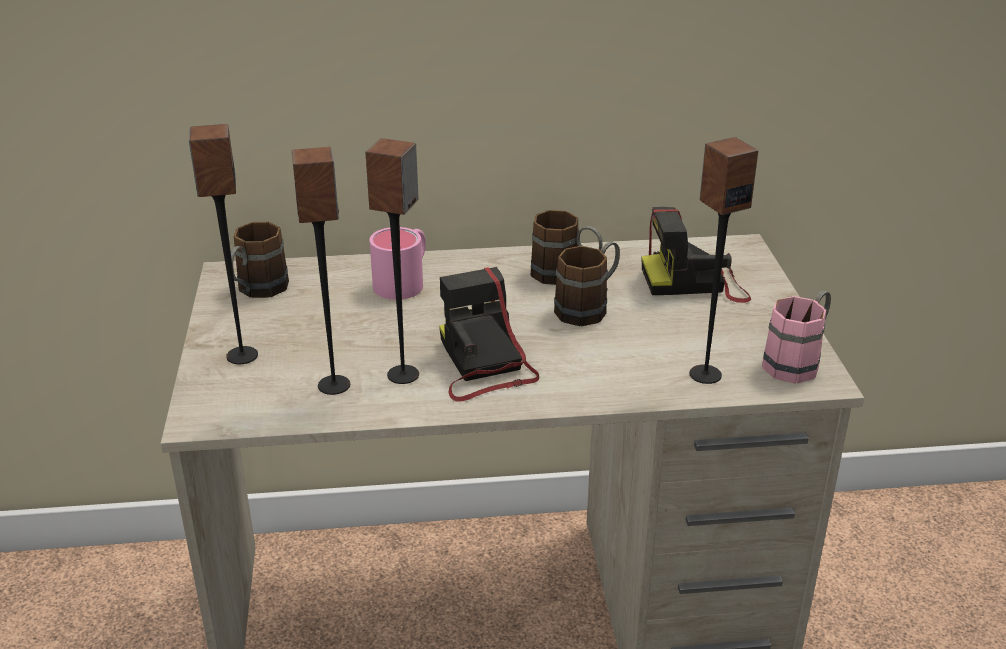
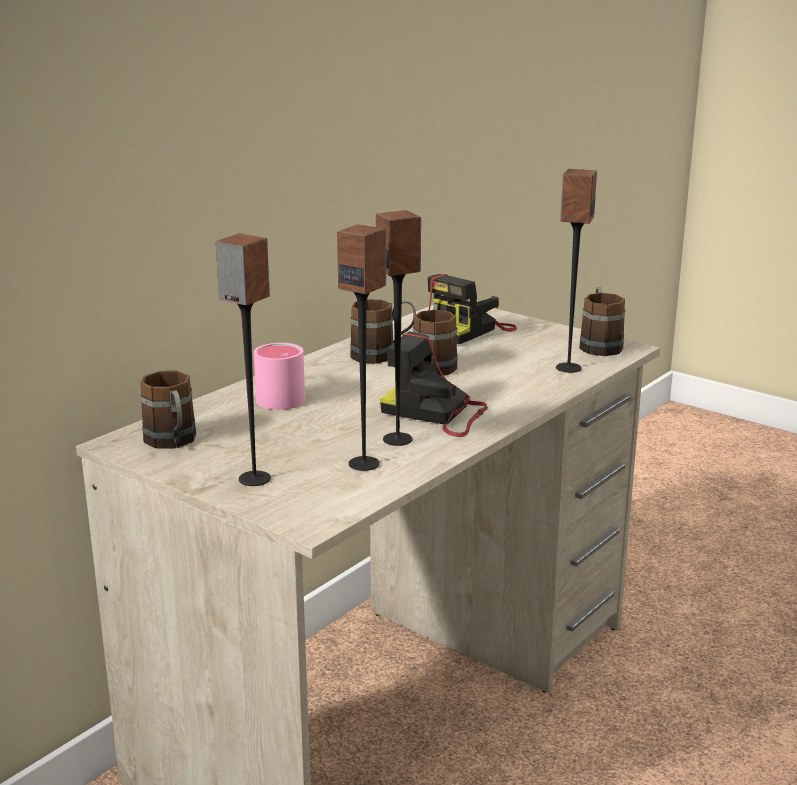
camera: 45 degrees left, 10 degrees down
pink mug [762,291,831,384] -> brown mug [579,287,625,356]

